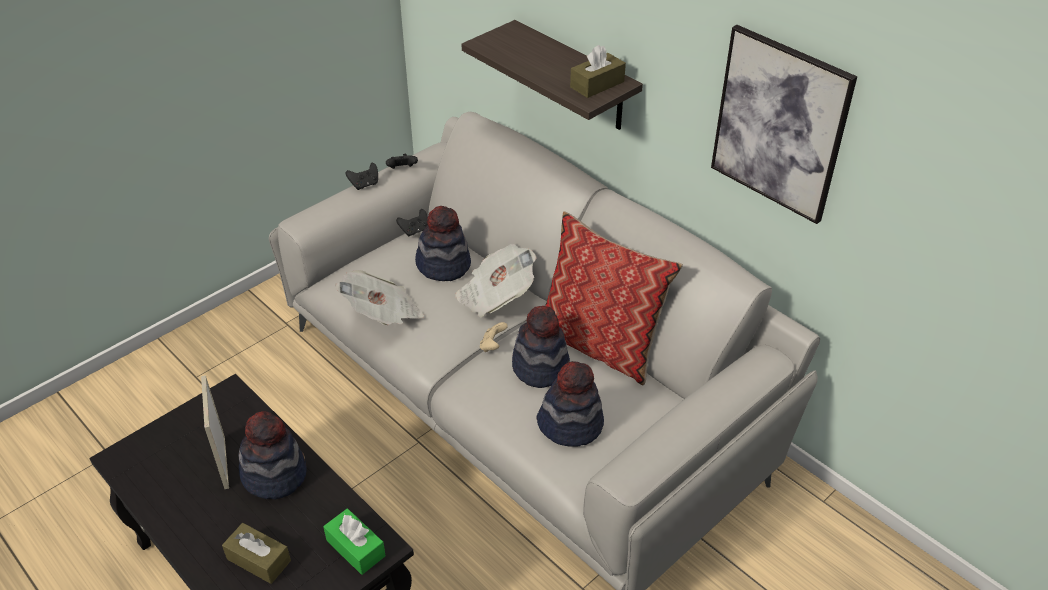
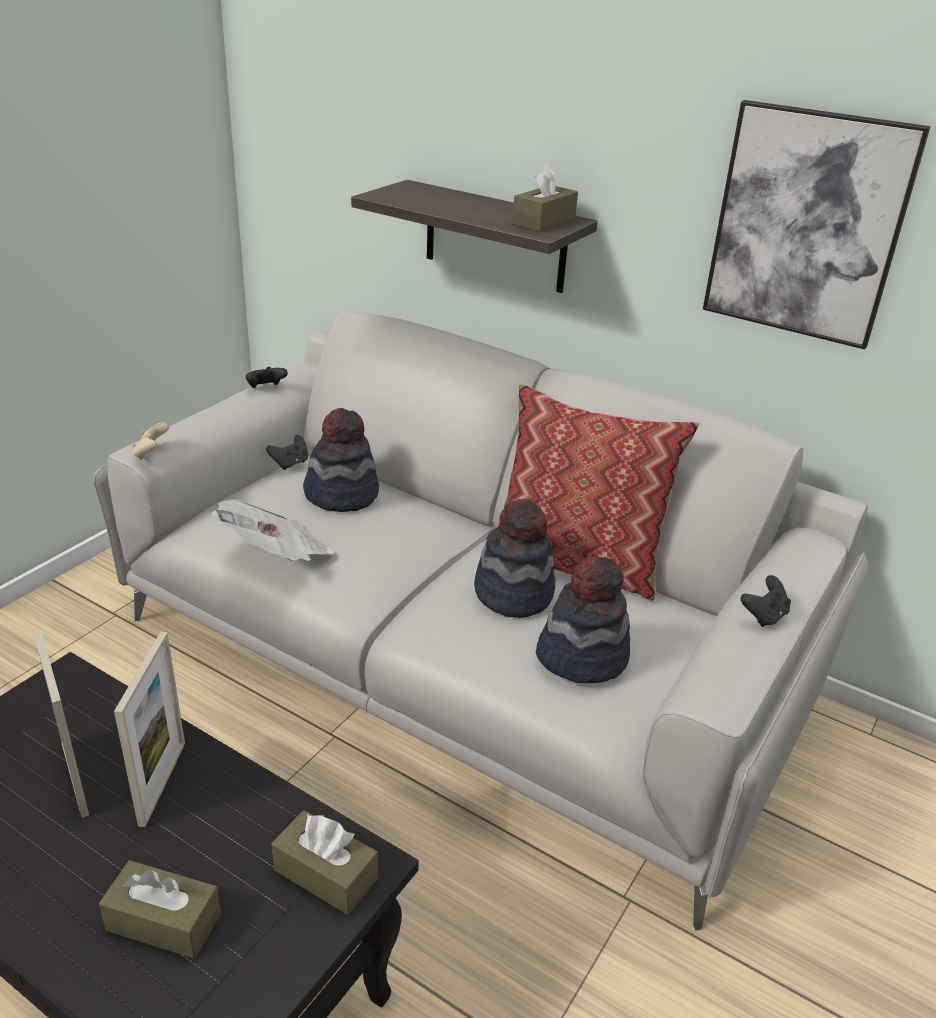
camera: 15 degrees left, 10 degrees down
hat [238,411,307,499] -> picture frame [114,632,185,827]
green tissue box [323,509,386,575] -> brown tissue box [271,810,378,915]
black game controller [346,163,378,190] -> black game controller moved to [741,575,791,627]
newspaper [455,244,537,317] -> none
beige game controller [480,322,508,352] -> beige game controller moved to [132,422,169,460]

